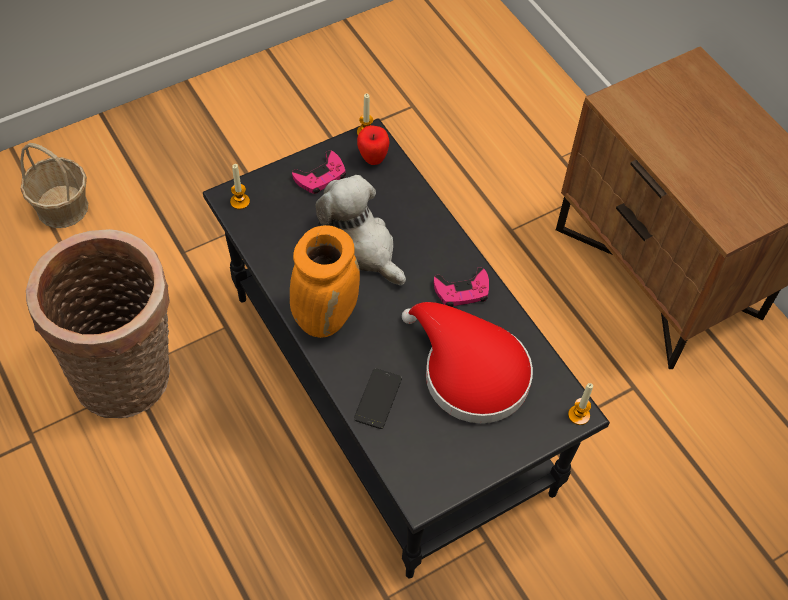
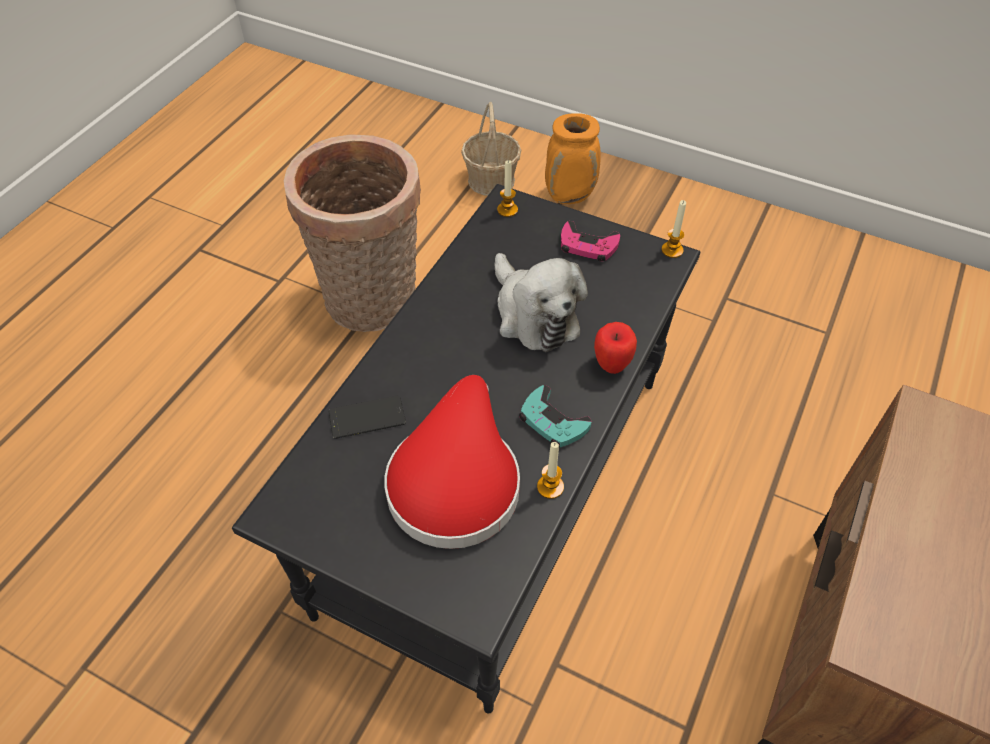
camera: 60 degrees right, 5 degrees down
orange vase [290,225,360,338] -> orange vase moved to [545,113,601,204]
plush toy [315,175,406,285] -> plush toy turned 135 degrees clockwise [495,253,588,352]
apple [357,125,389,165] -> apple moved to [594,322,637,374]
pink game controller [434,267,489,307] -> turquoise game controller [519,385,591,447]
candle [568,383,593,425] -> candle moved to [537,442,564,499]

